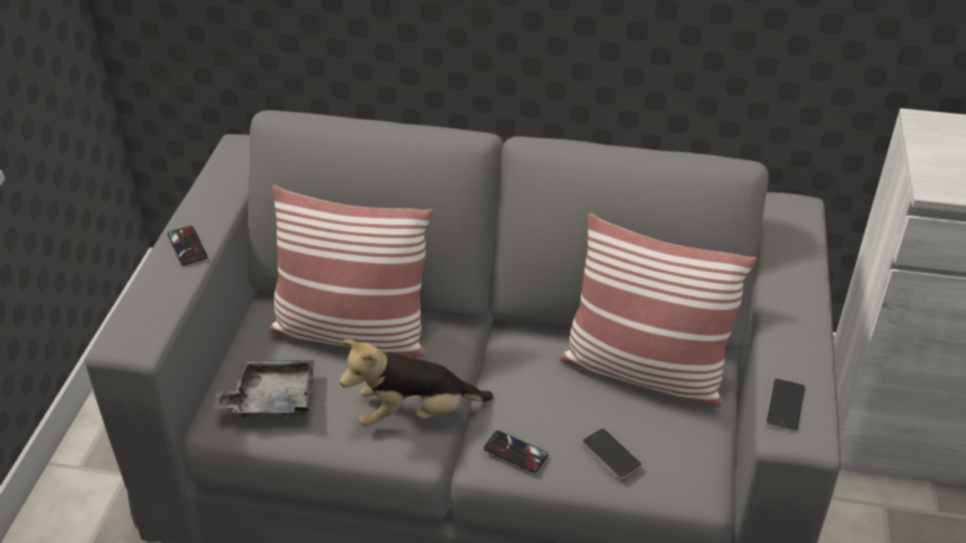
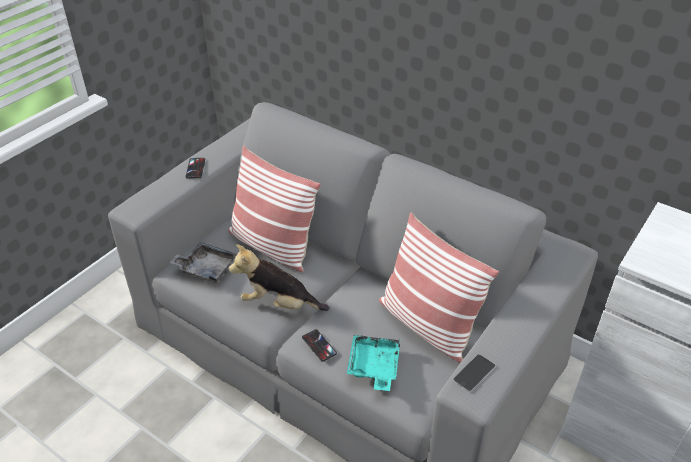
camera: 25 degrees right, 0 degrees up
phone [582,428,642,479] -> turquoise tray [347,335,400,391]

